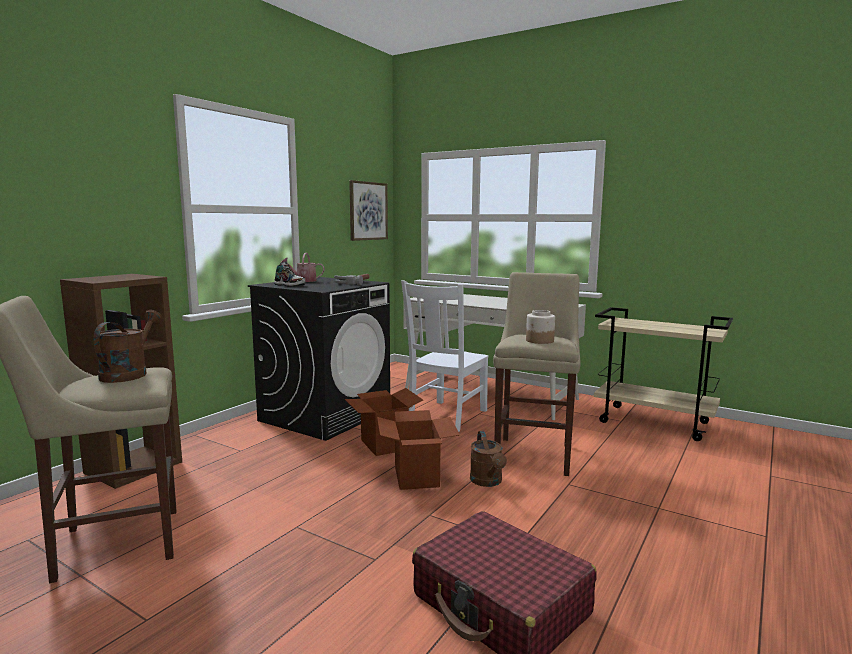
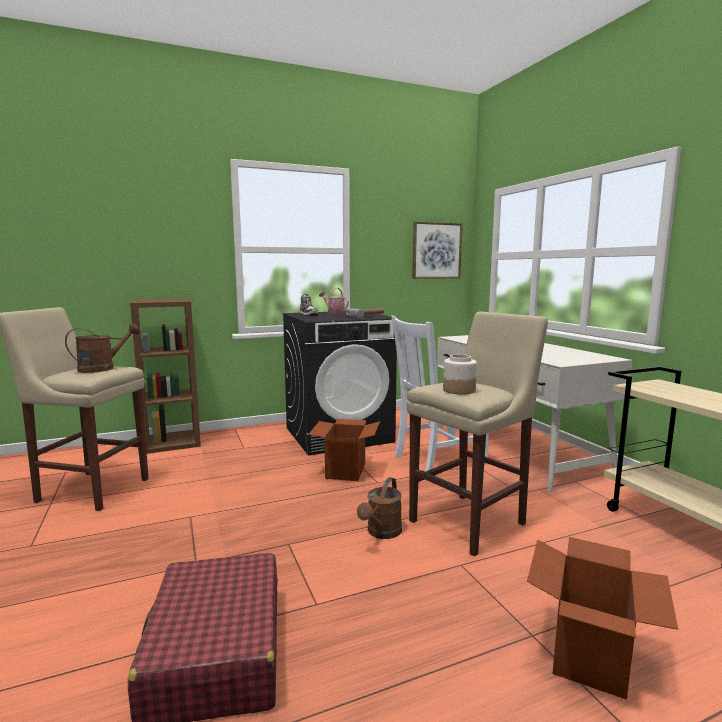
camera: 35 degrees right, 0 degrees up
cardboard box [377,410,460,490] -> cardboard box moved to [527,537,678,700]

